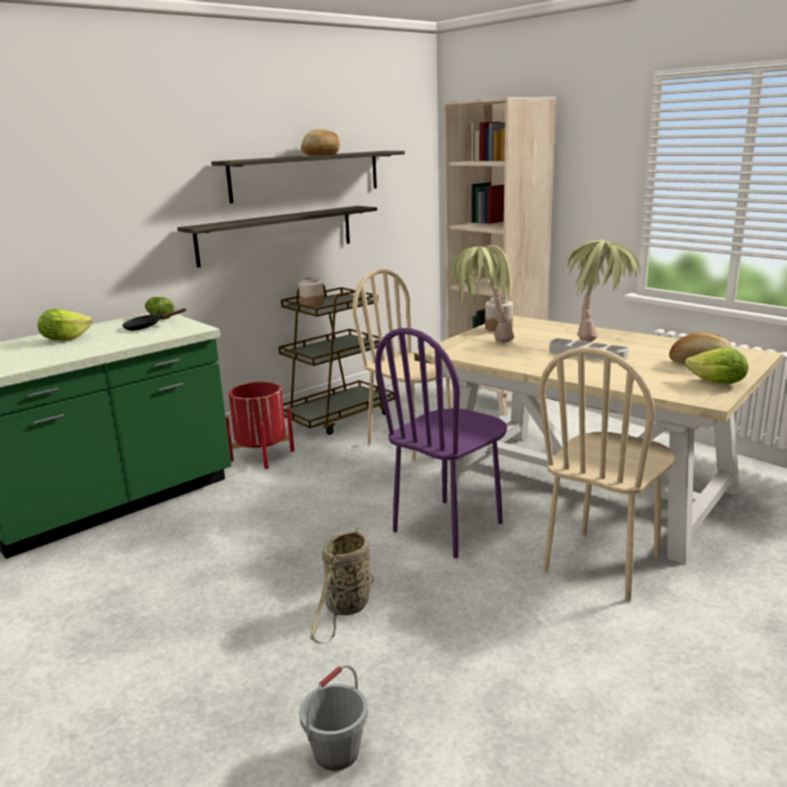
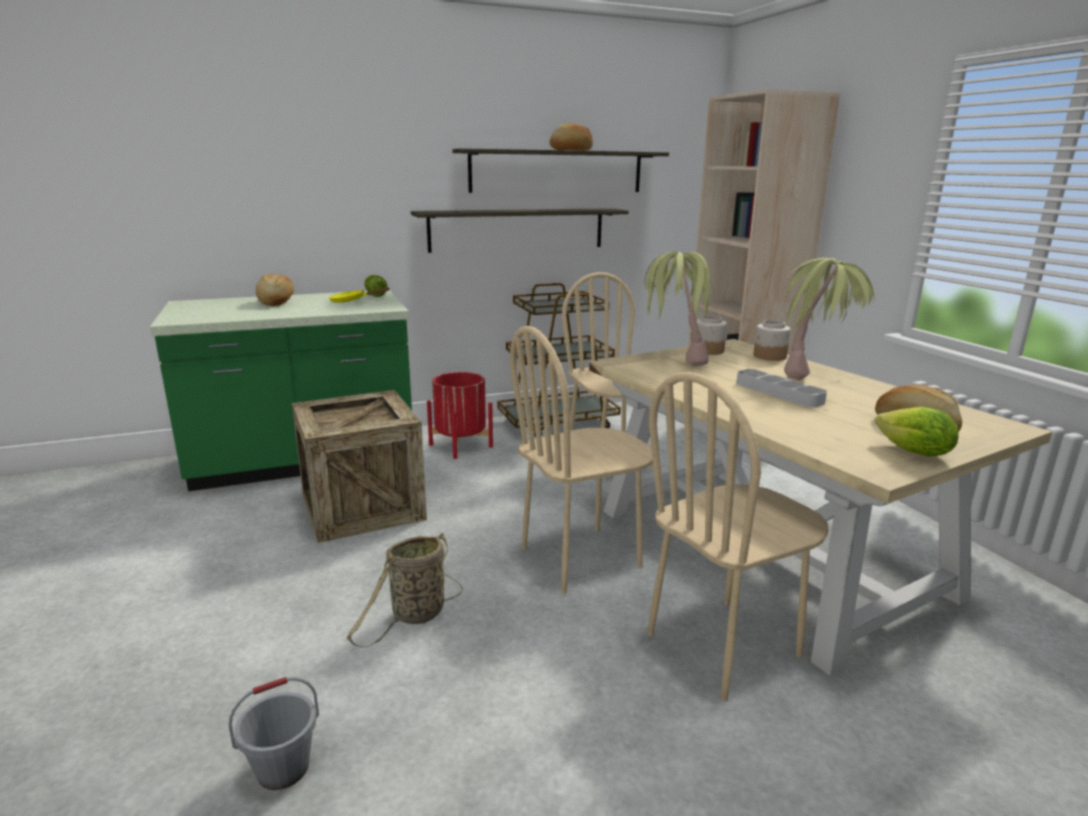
camera: 20 degrees right, 0 degrees up
lettuce [38,309,92,341] -> bread [256,274,294,306]
black frying pan [122,308,186,331] -> yellow frying pan [329,288,390,303]
jar [299,277,324,307] -> jar moved to [754,320,791,361]
purple chair [375,328,507,558] -> beige chair [510,326,653,594]
none -> crate [292,390,427,543]

